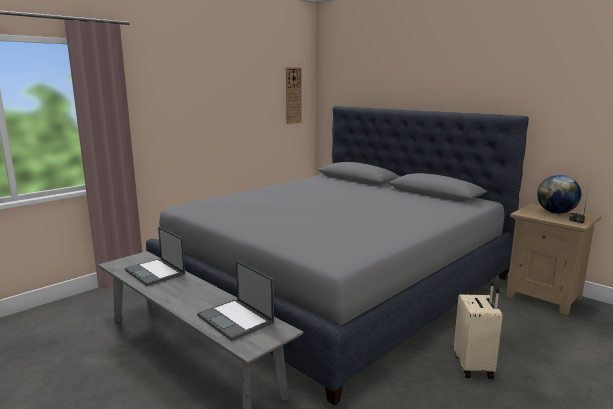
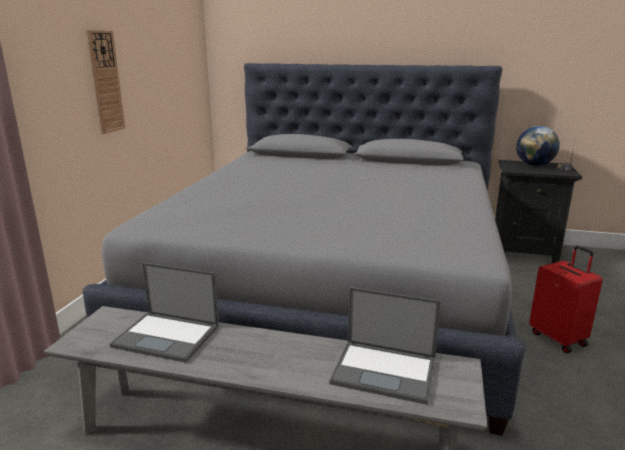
camera: 30 degrees left, 5 degrees up
wall clock [286,68,302,124] -> wall clock moved to [87,30,125,134]
beige suitcase [454,282,502,379] -> red suitcase [529,245,603,353]
beige nightstand [506,204,601,315] -> black nightstand [495,160,582,263]

